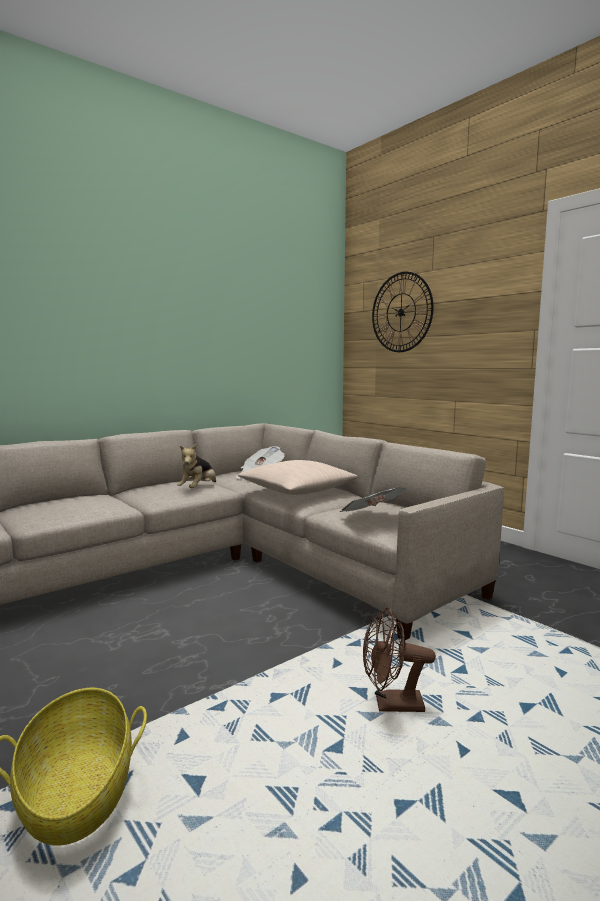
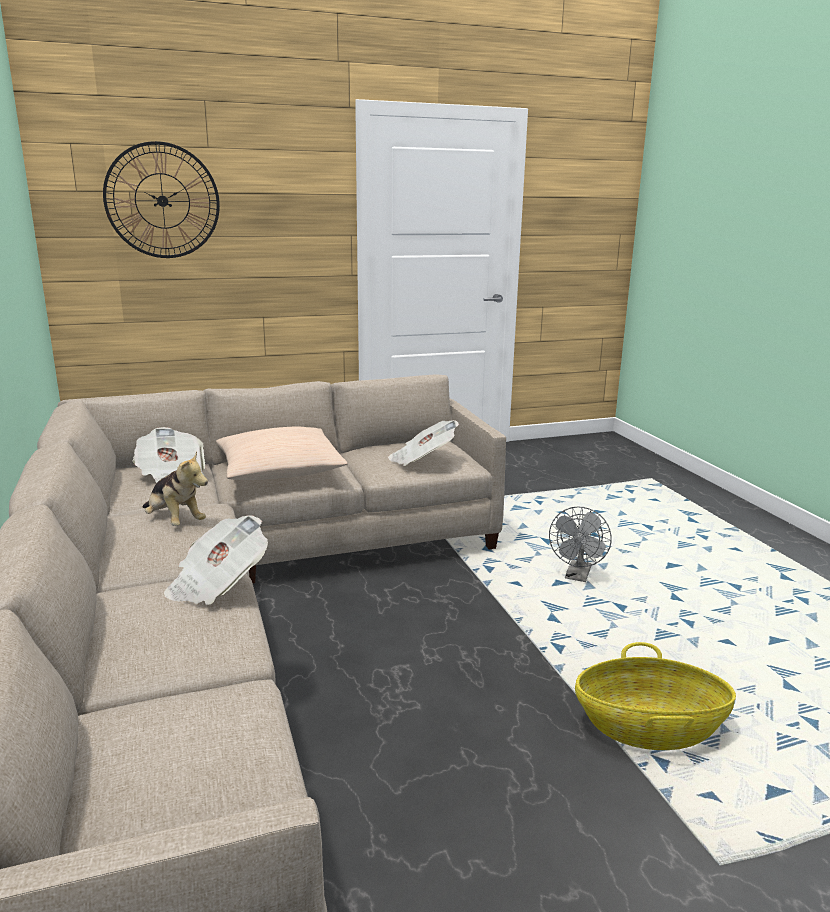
camera: 70 degrees left, 10 degrees up
brown fan [363,607,436,712] -> grey fan [549,507,612,582]
none -> newspaper [164,515,268,605]

